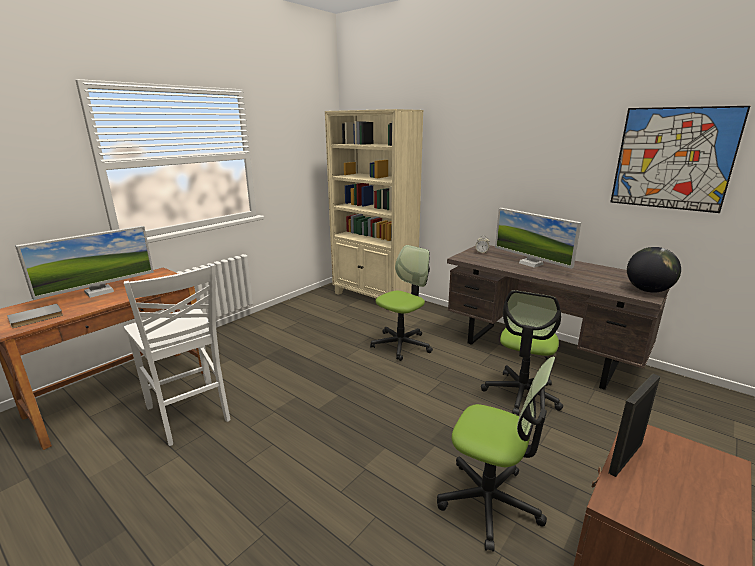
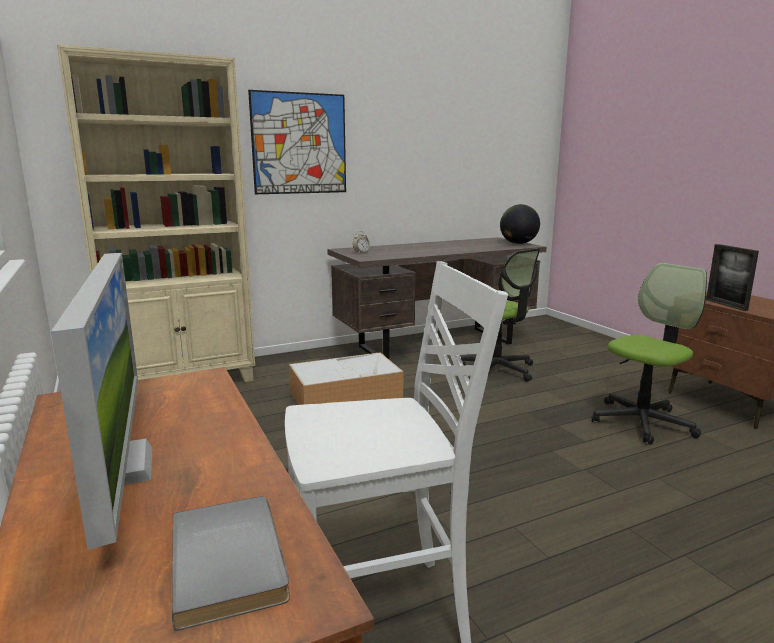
camera: 65 degrees left, 5 degrees down
office chair [370,245,433,361] -> storage box [289,352,403,405]
monitor [495,208,581,269] -> none
picture [610,106,750,213] -> picture moved to [248,90,346,194]

